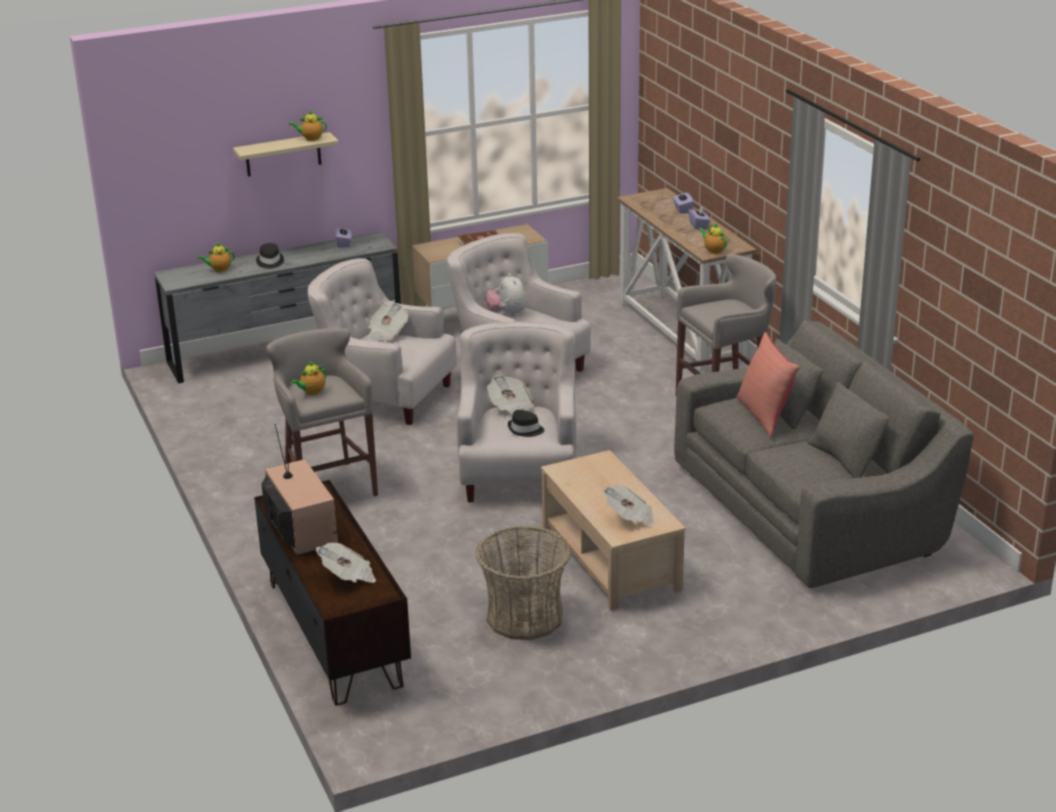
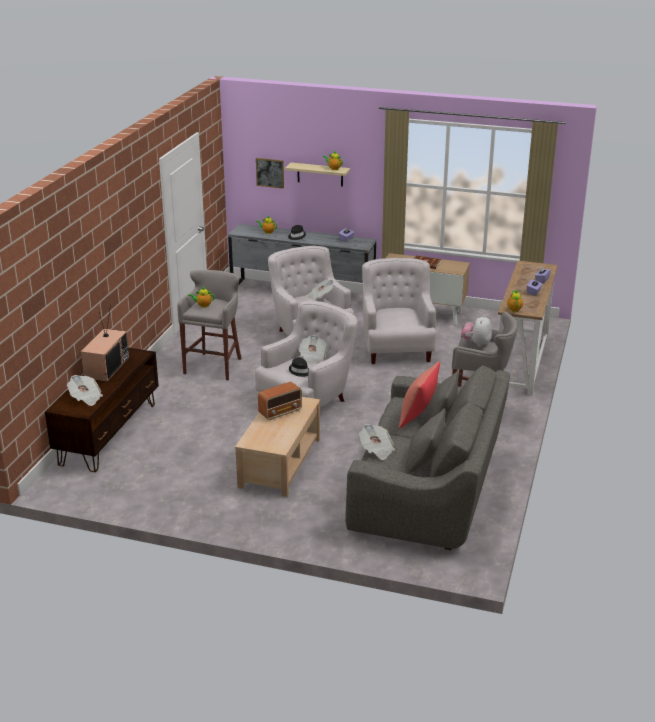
camera: 40 degrees right, 0 degrees up
basket [476,526,571,640] -> none
plush toy [486,274,526,316] -> plush toy moved to [461,315,492,347]
newspaper [603,485,655,526] -> newspaper moved to [359,424,395,460]
none -> picture [256,158,284,188]
none -> radio [258,382,302,420]

